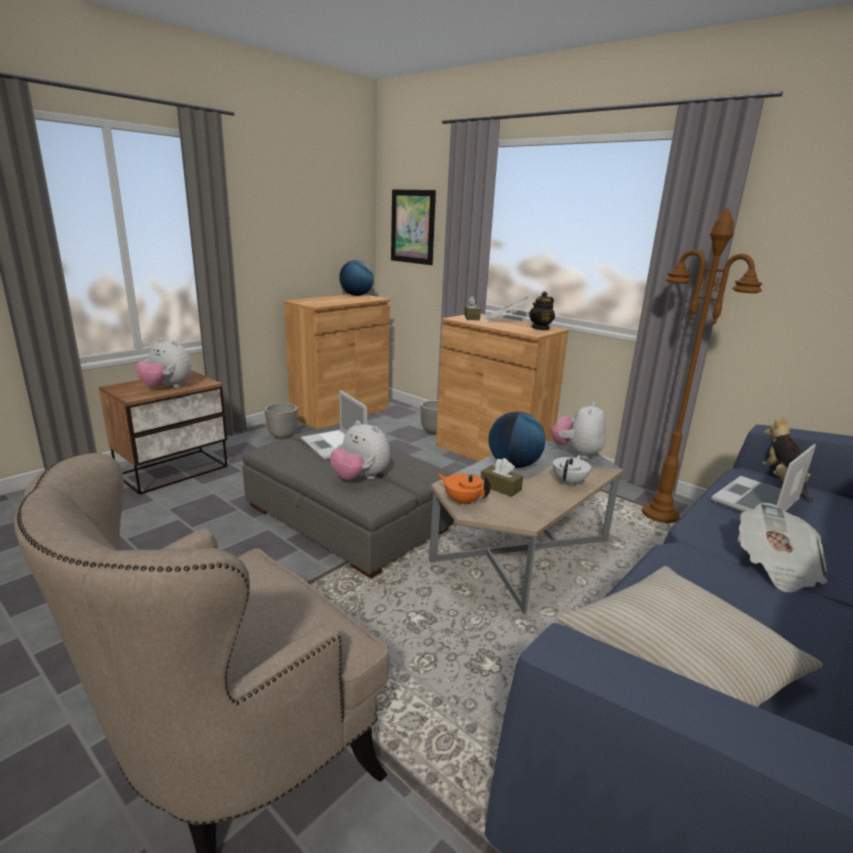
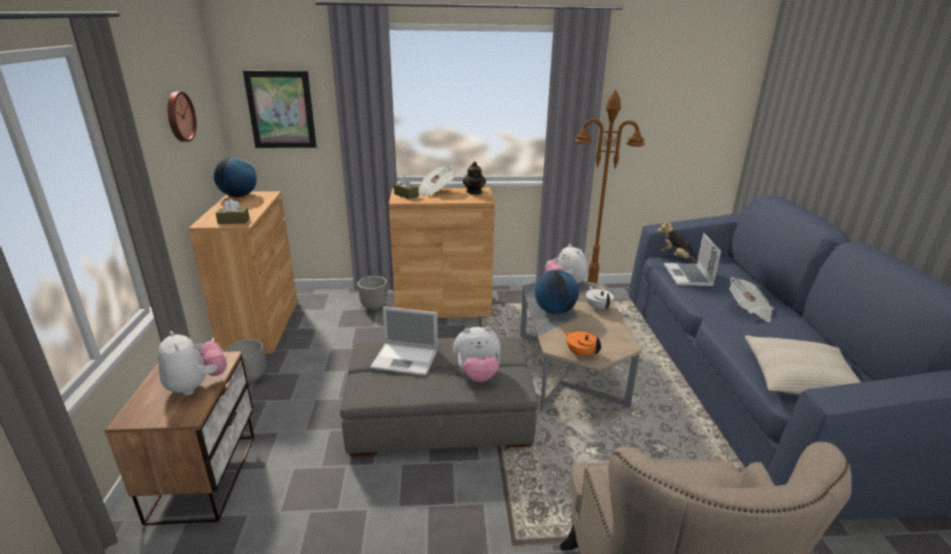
camera: 45 degrees left, 5 degrees up
plush toy [136,338,192,388] -> plush toy turned 105 degrees counterclockwise [158,331,227,396]
orange teapot [438,473,491,505] -> orange teapot turned 60 degrees clockwise [563,330,601,357]
brown tissue box [481,458,523,497] -> brown tissue box moved to [216,199,250,224]
none -> wall clock [168,92,197,142]

